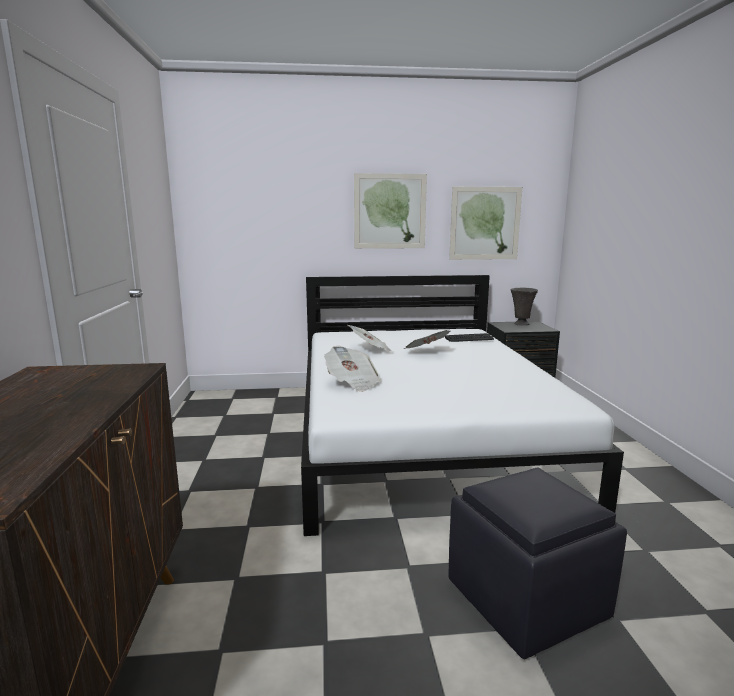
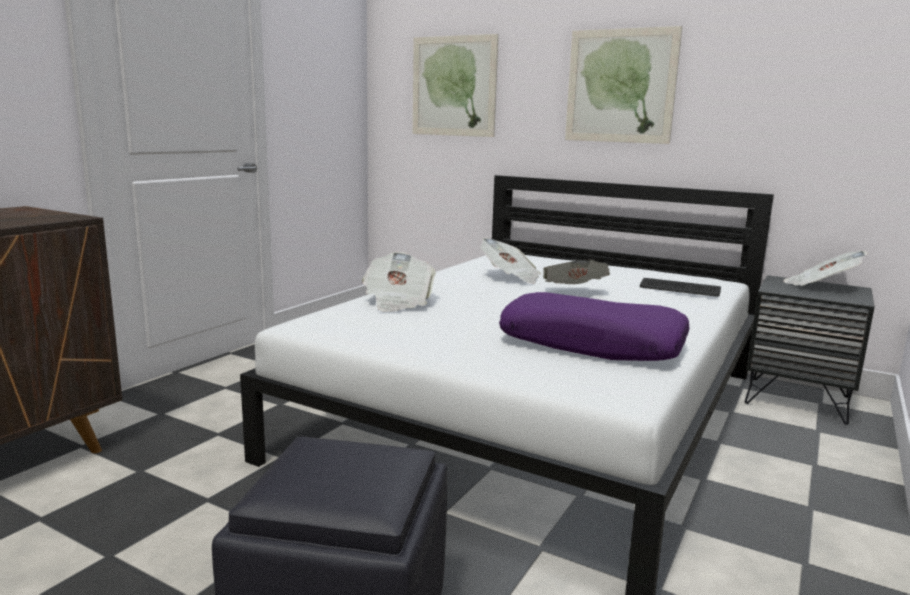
camera: 35 degrees right, 0 degrees up
picture [449,187,522,260] -> picture moved to [413,34,499,137]
grey vase [510,288,538,326] -> newspaper [783,251,869,286]
none -> purple pillow [499,292,689,361]

